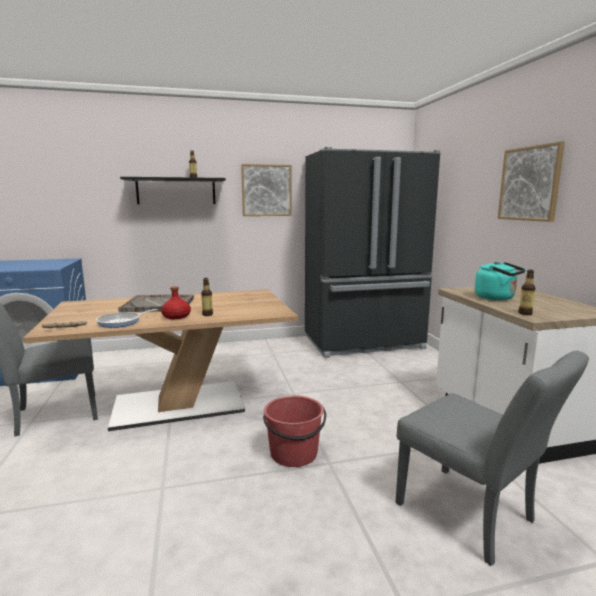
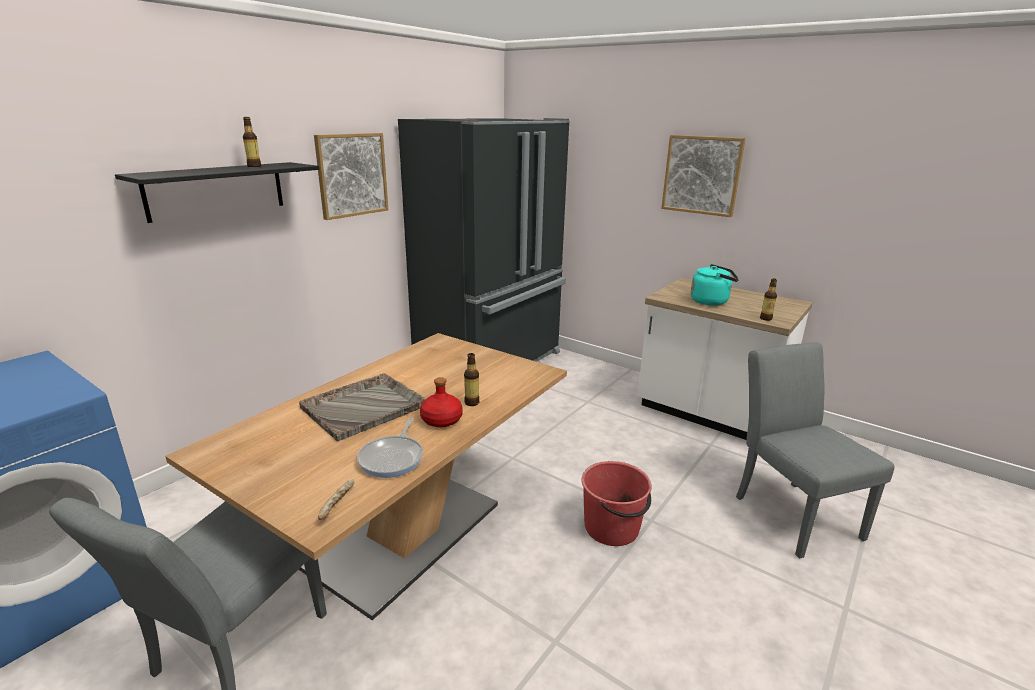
camera: 40 degrees left, 10 degrees up
grey chair [395,351,589,566] -> grey chair turned 120 degrees counterclockwise [736,342,895,559]

